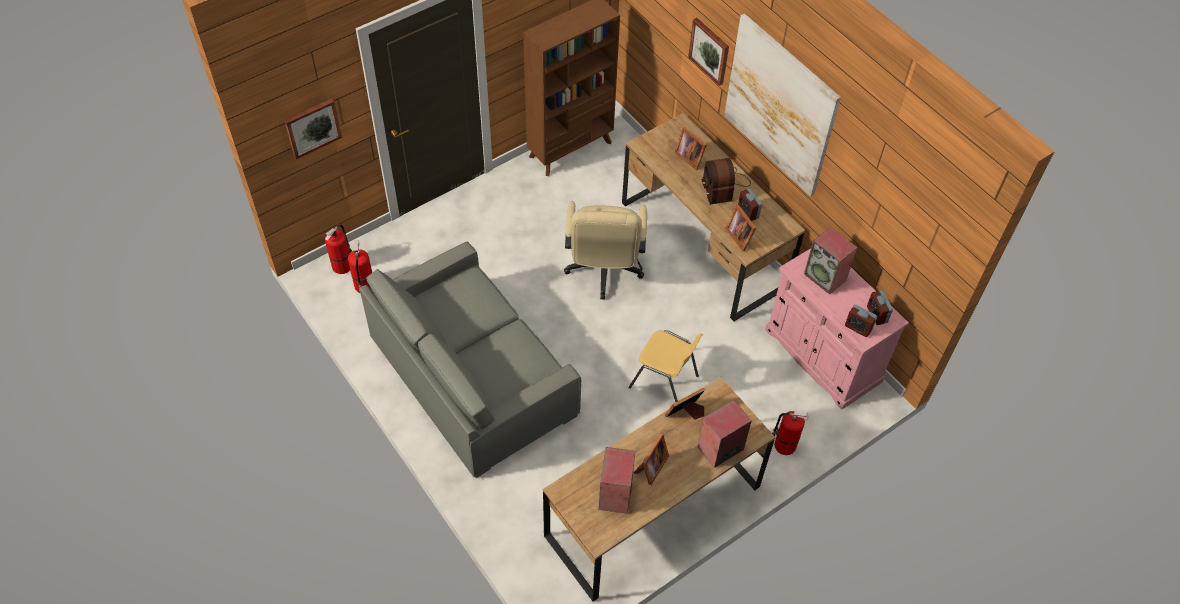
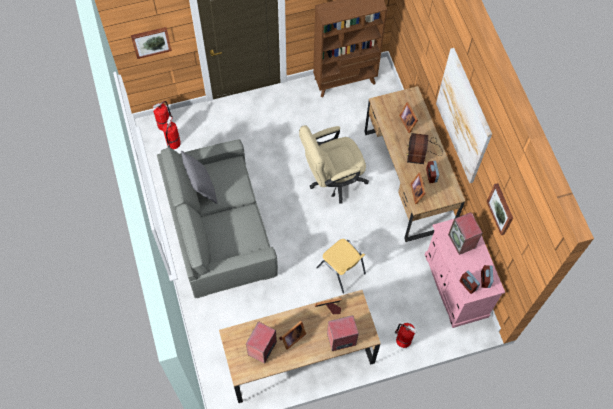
camera: 20 degrees right, 10 degrees up
beige office chair [564,201,647,300] -> beige office chair turned 45 degrees clockwise [299,125,369,204]
picture [688,18,729,86] -> picture moved to [487,183,513,235]
none -> grey pillow [181,151,217,204]

